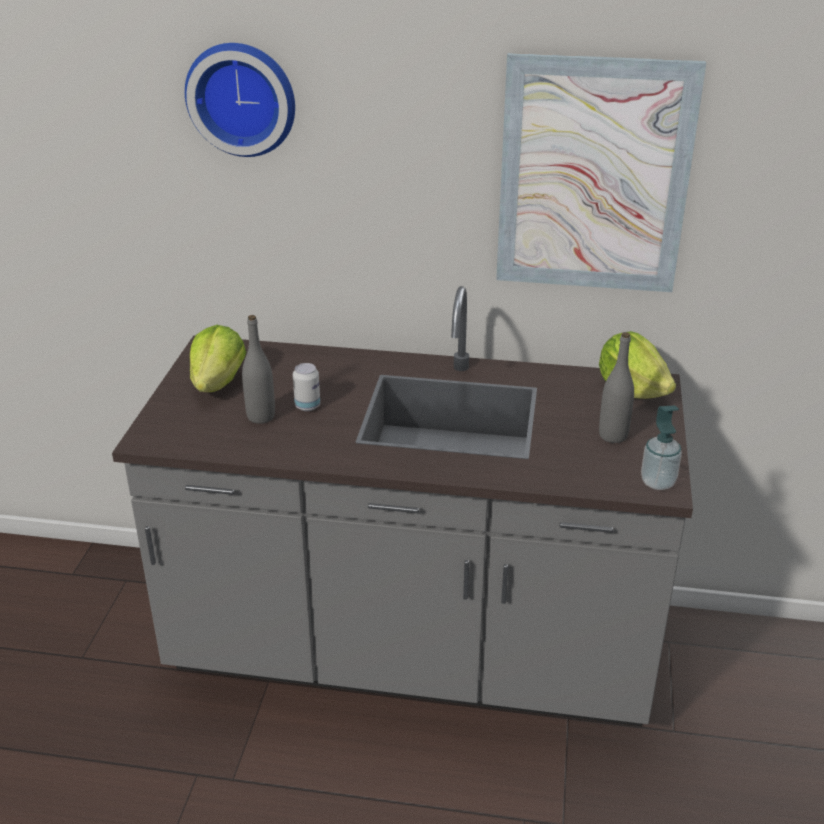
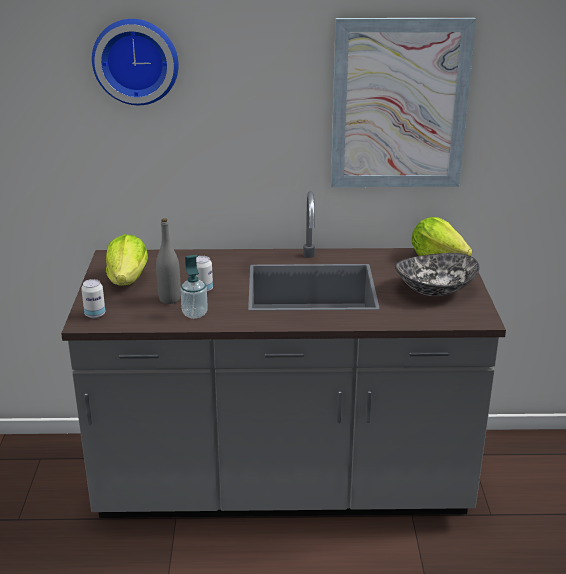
camera: 10 degrees left, 5 degrees down
grey bottle [599,332,634,443] -> bowl [395,253,480,296]
soap dispenser [641,405,682,490] -> soap dispenser moved to [181,255,208,319]
none -> can [81,279,105,318]

